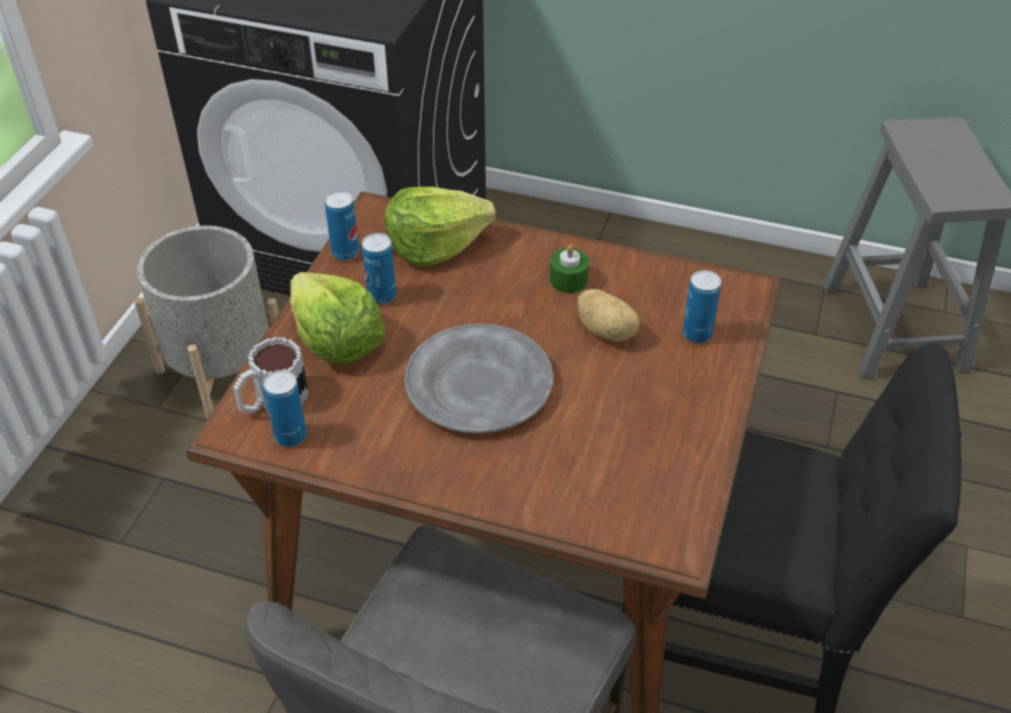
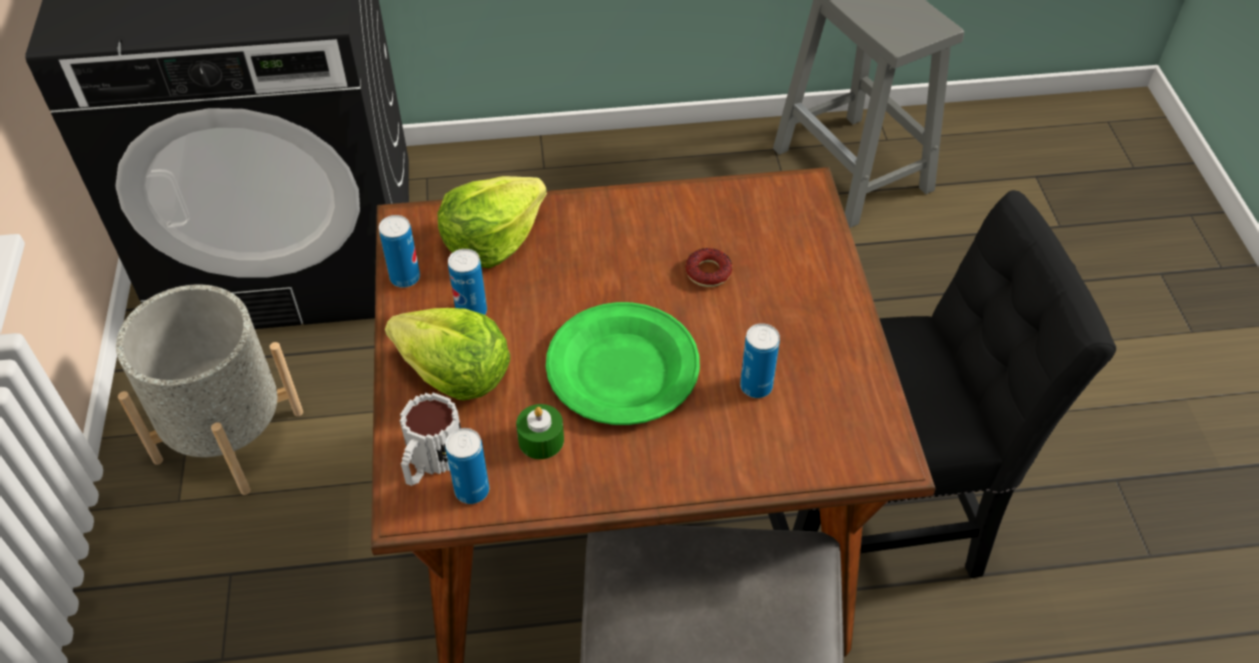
camera: 25 degrees left, 5 degrees up
grey plate [404,324,553,433] -> green plate [546,302,700,425]
green candle [550,244,589,293] -> green candle moved to [516,404,564,459]
potato [577,289,640,342] -> donut [685,248,732,287]
can [682,270,721,343] -> can moved to [740,323,780,398]

